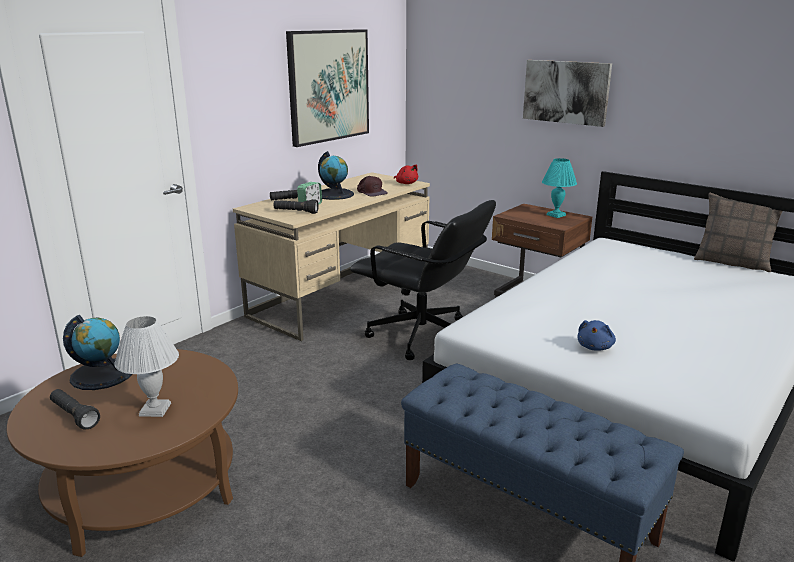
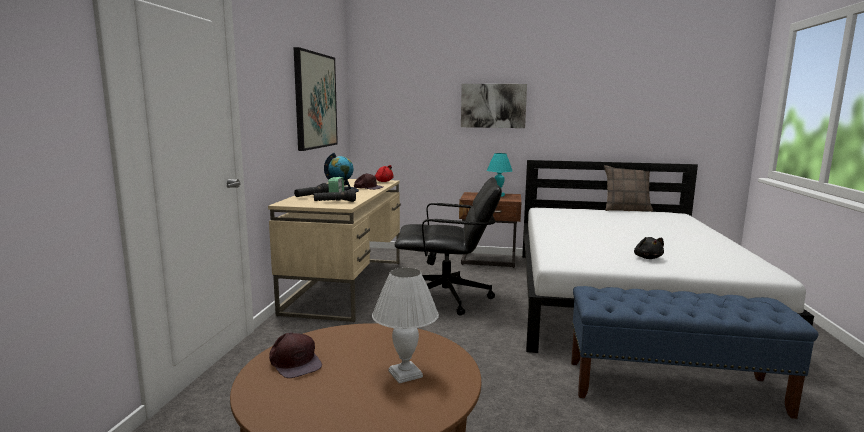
camera: 30 degrees left, 10 degrees down
black flashlight [50,389,100,429] -> none
globe [63,315,132,390] -> brown cap [269,332,322,378]
blue plush toy [577,320,616,351] -> black plush toy [634,237,664,259]

